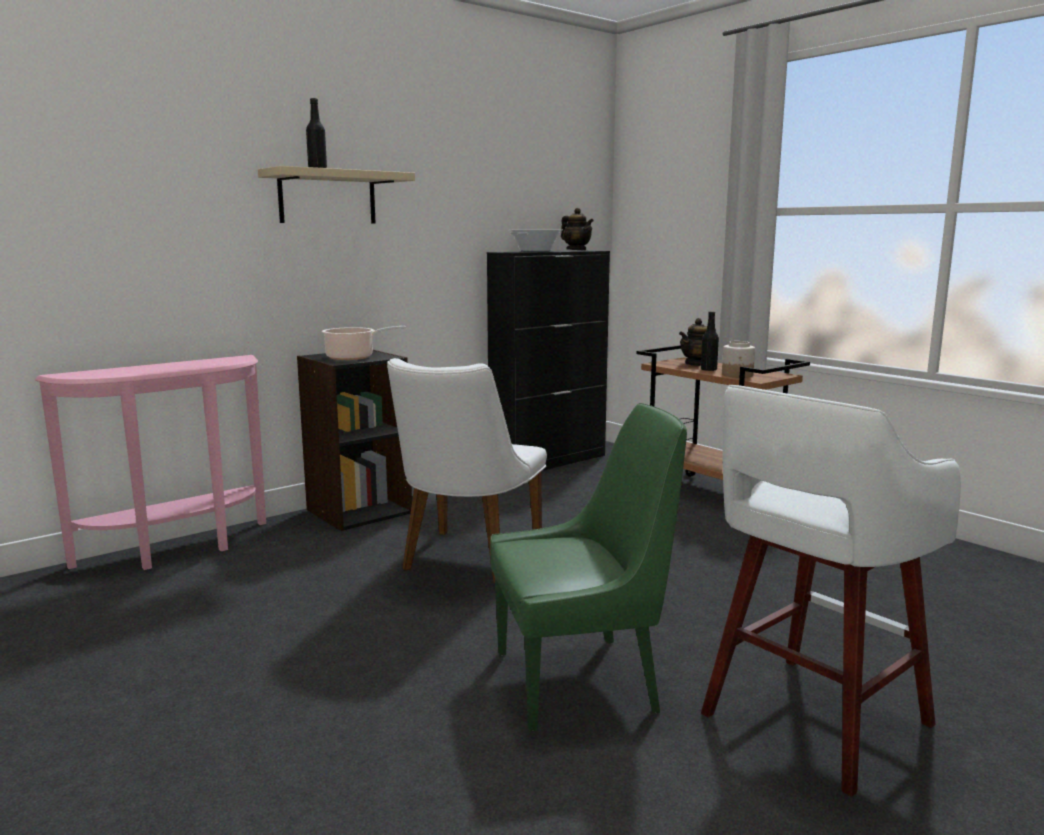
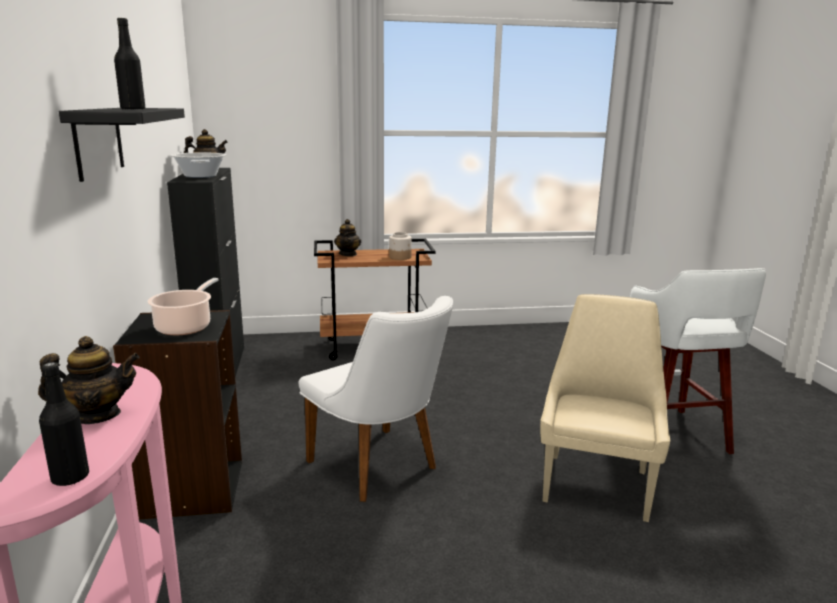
camera: 60 degrees left, 5 degrees up
beige shelf [258,166,415,223] -> black shelf [59,108,185,182]
green chair [490,403,687,731] -> beige chair [540,294,670,522]
black bottle [701,311,719,371] -> black bottle moved to [39,362,89,486]
none -> teapot [38,336,140,424]

